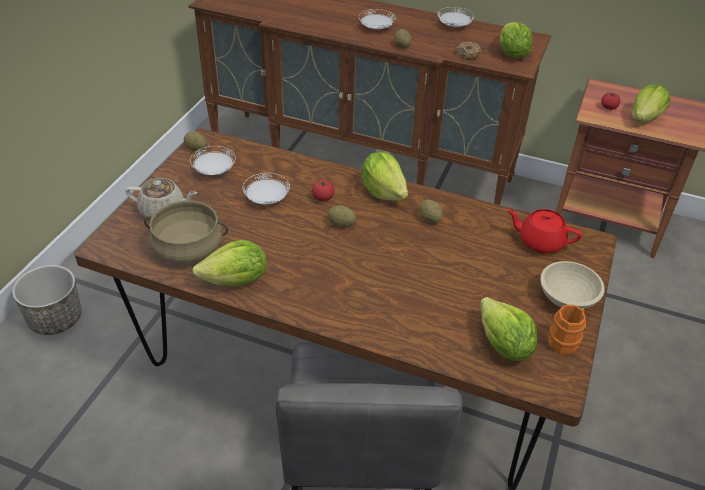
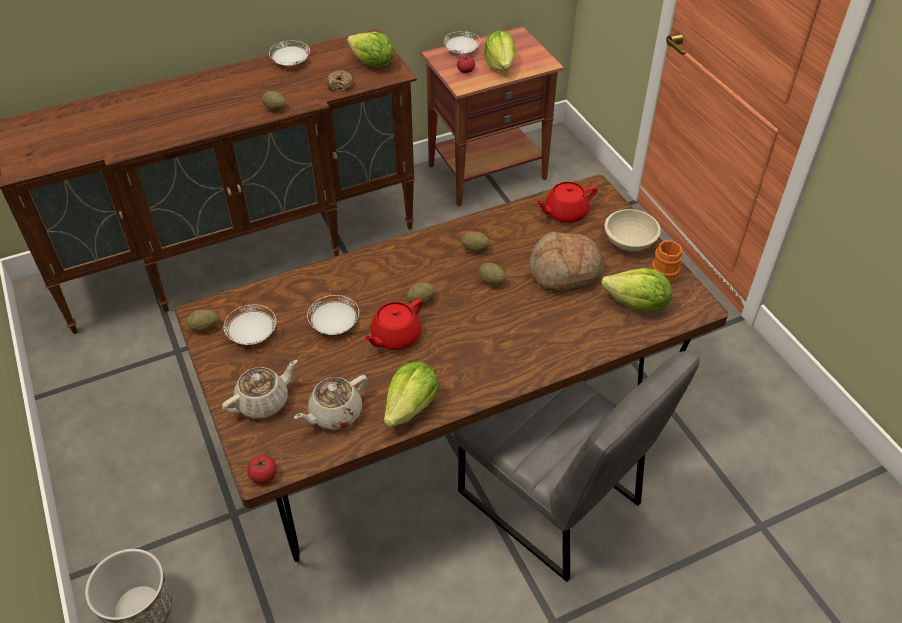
camera: 45 degrees left, 5 degrees up
beige cooking pot [144,200,228,263] -> beige teapot [294,375,368,430]
tomato [312,180,335,201] -> tomato moved to [247,455,277,483]
white plate [359,9,396,30] -> white plate moved to [444,31,480,54]
lettuce [361,151,408,201] -> none
none -> red teapot [363,299,423,350]
none -> potato [479,263,506,286]
none -> bread [529,232,604,292]

